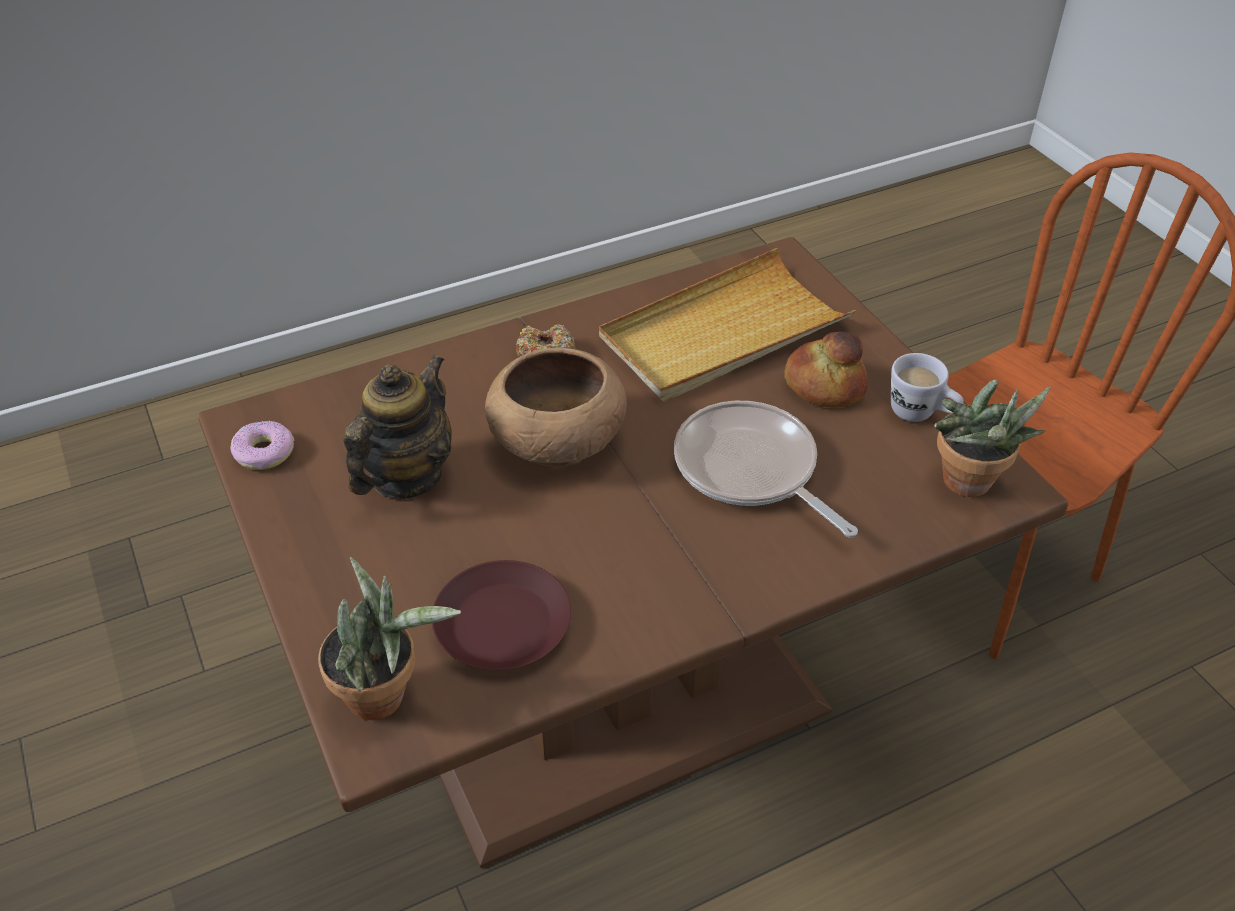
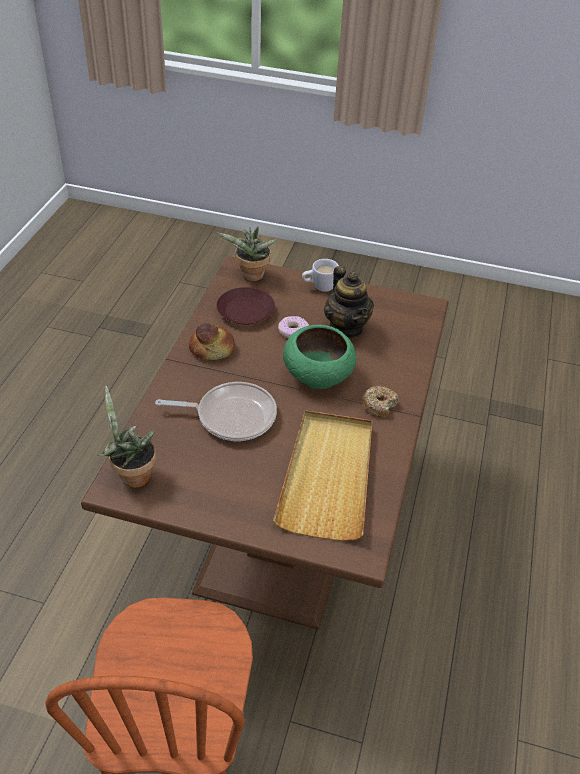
camera: 130 degrees right, 0 degrees up
donut [230,421,295,470] -> donut moved to [278,316,309,339]
brown bowl [485,348,627,467] -> green bowl [283,325,356,389]
bread [784,332,868,408] -> bread moved to [189,323,235,360]
white mug [891,353,964,422] -> white mug moved to [302,259,339,292]

